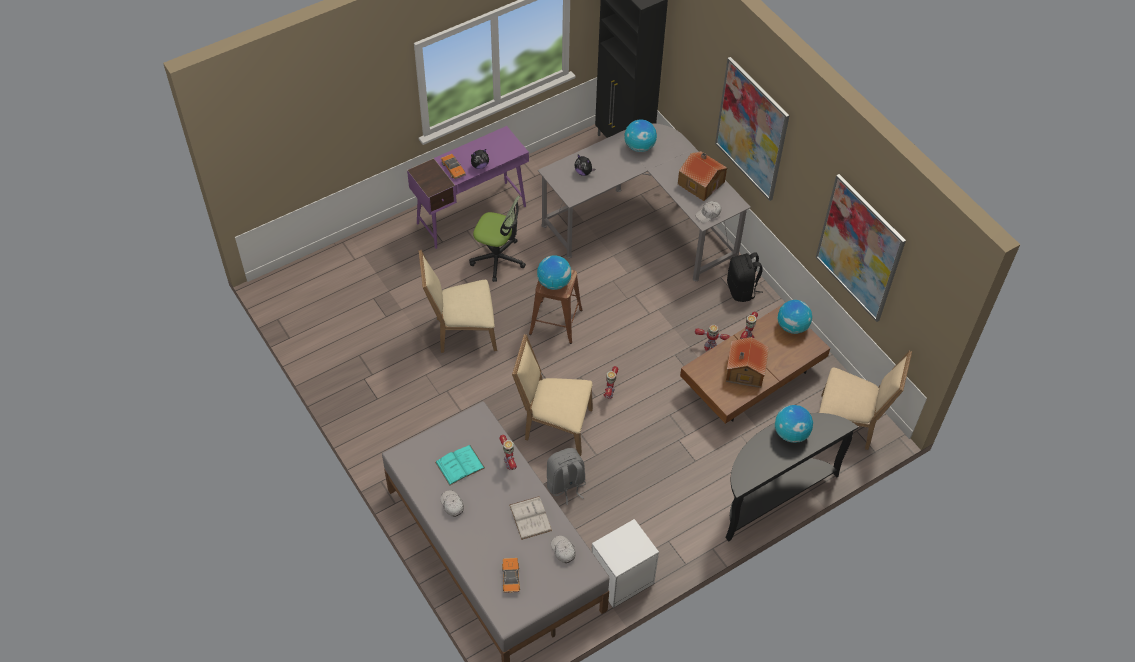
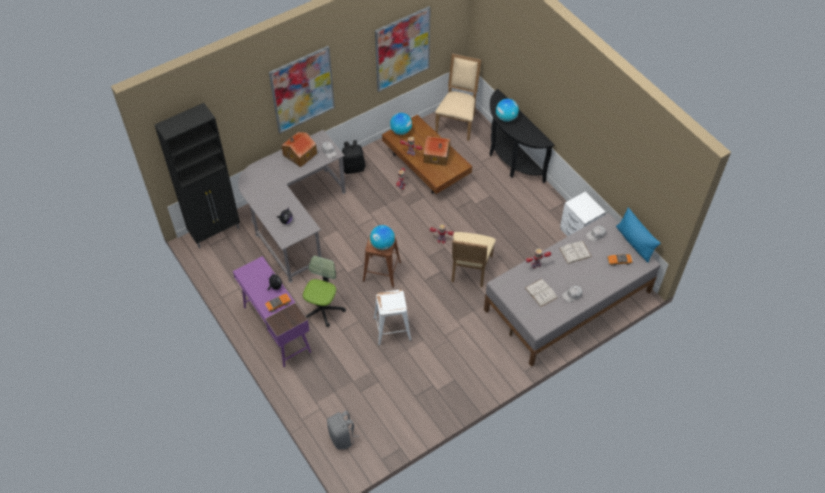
camera: 90 degrees left, 0 degrees up
beige chair [418,250,497,353] -> white stool [374,290,411,346]
turquoise book [435,445,485,486] -> white book [525,279,558,307]
grey backpack [547,448,586,505] -> grey backpack moved to [327,411,360,450]
globe [624,119,657,152] -> none
none -> blue pillow [616,207,661,263]

